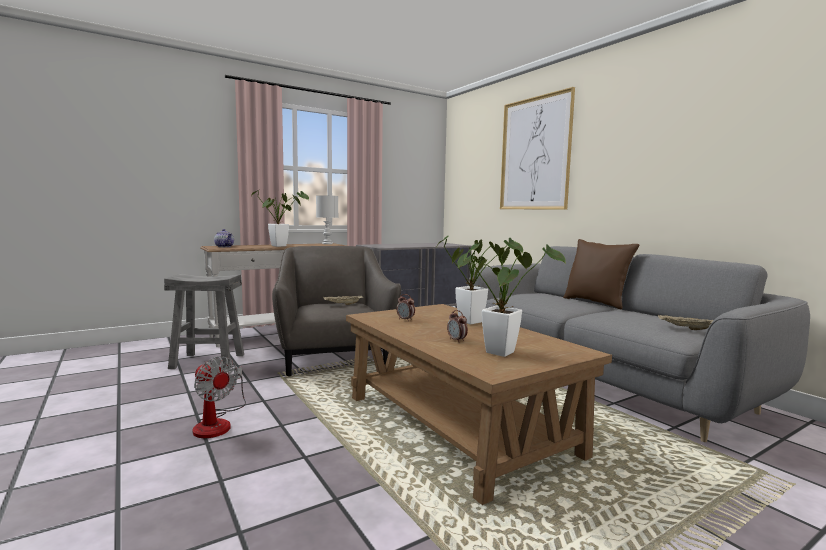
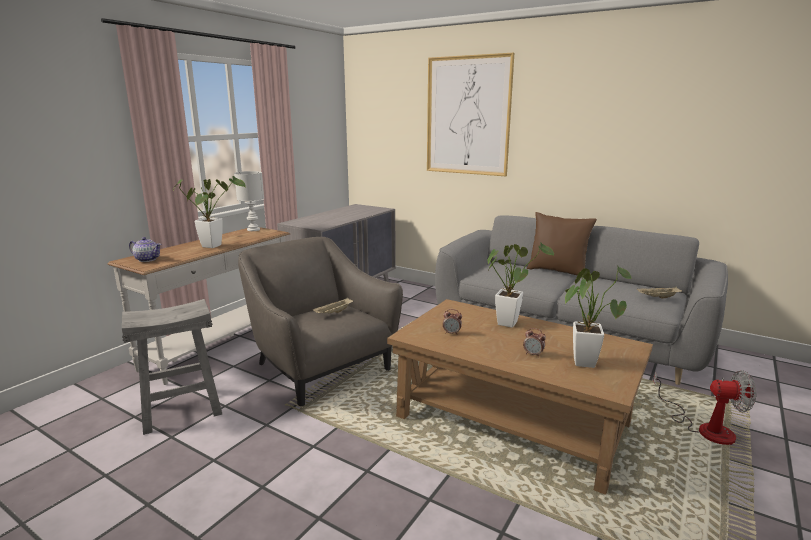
camera: 25 degrees left, 10 degrees up
fan [193,356,246,438] -> fan moved to [653,370,756,445]

